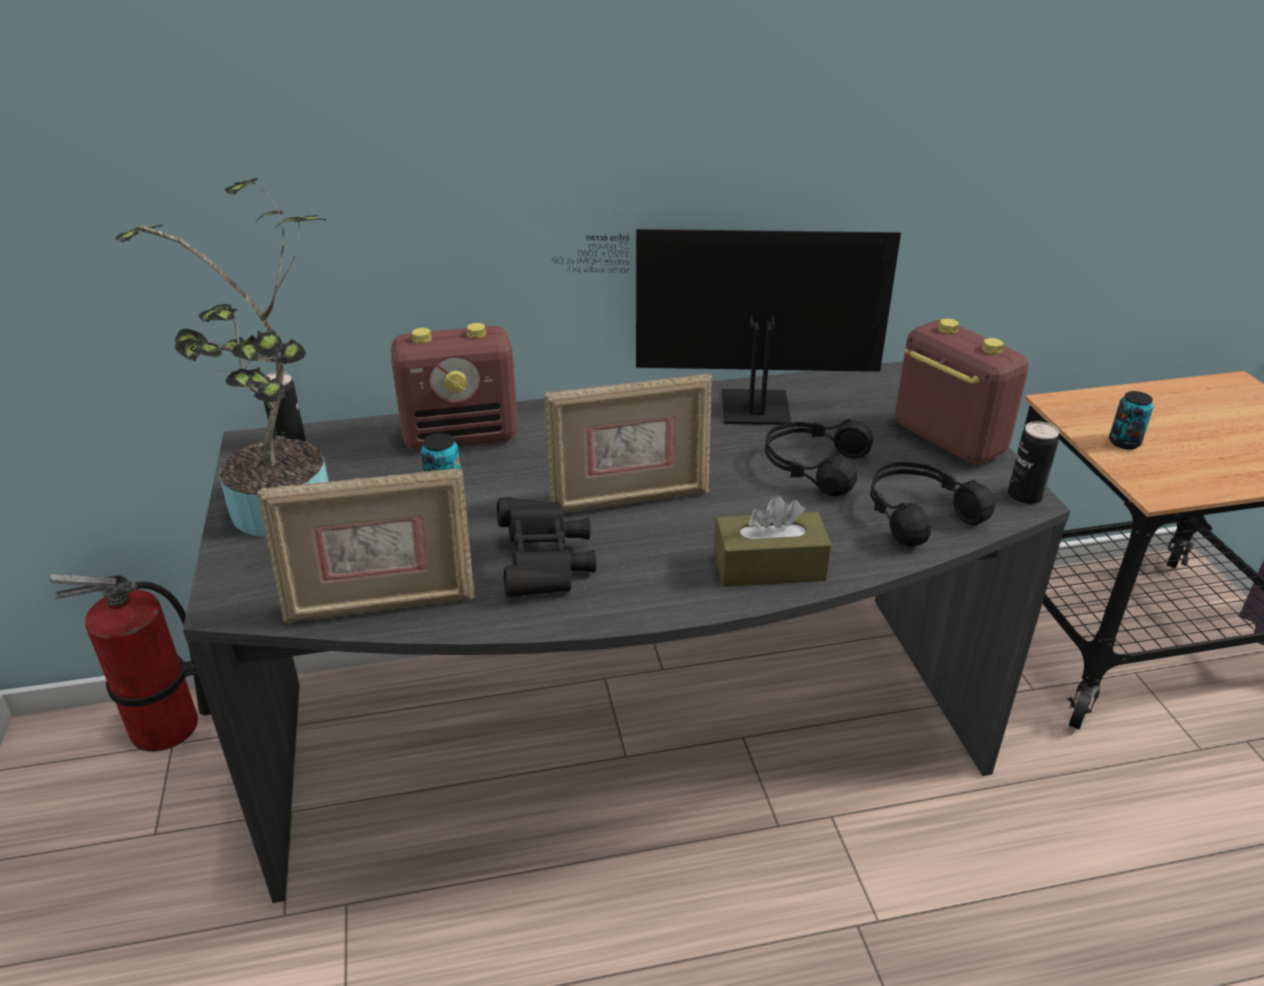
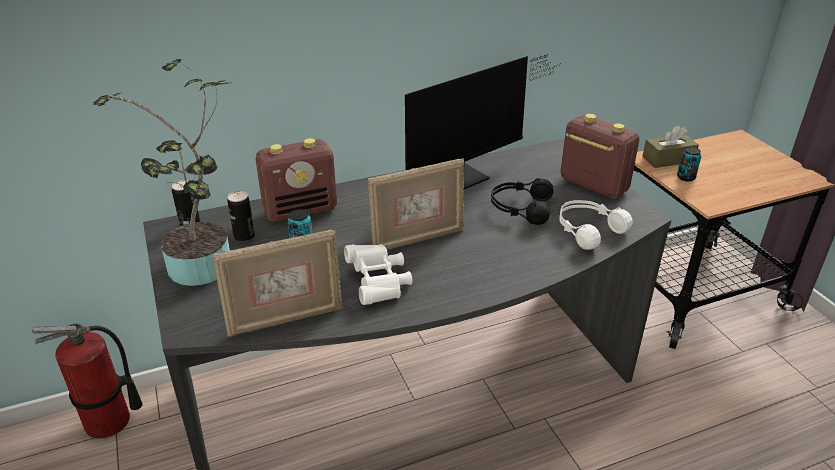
camera: 10 degrees left, 0 degrees up
black binoculars [497,497,596,597] -> white binoculars [344,244,412,305]
monitor [552,229,901,425] -> monitor turned 150 degrees clockwise [405,54,561,189]
brown tissue box [714,495,832,587] -> brown tissue box moved to [642,125,699,168]
black headphones [870,461,995,547] -> white headphones [559,200,632,250]
can [1008,421,1059,505] -> can moved to [227,191,255,242]

